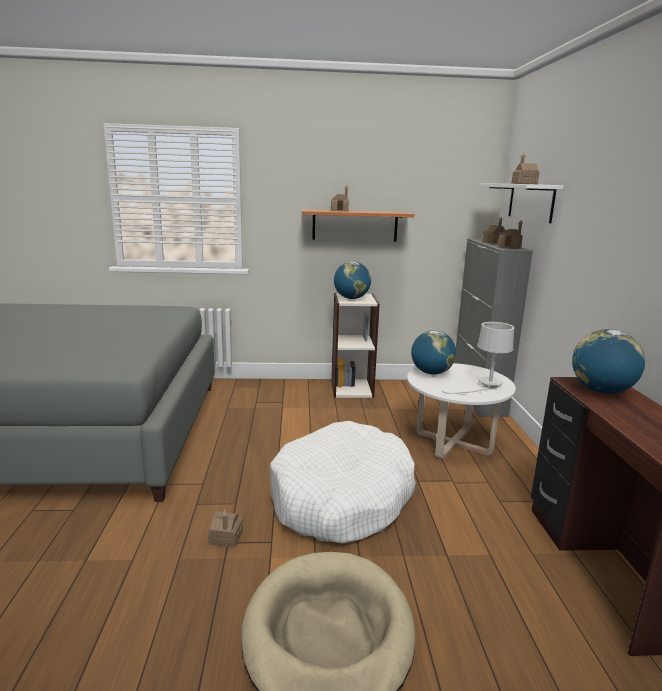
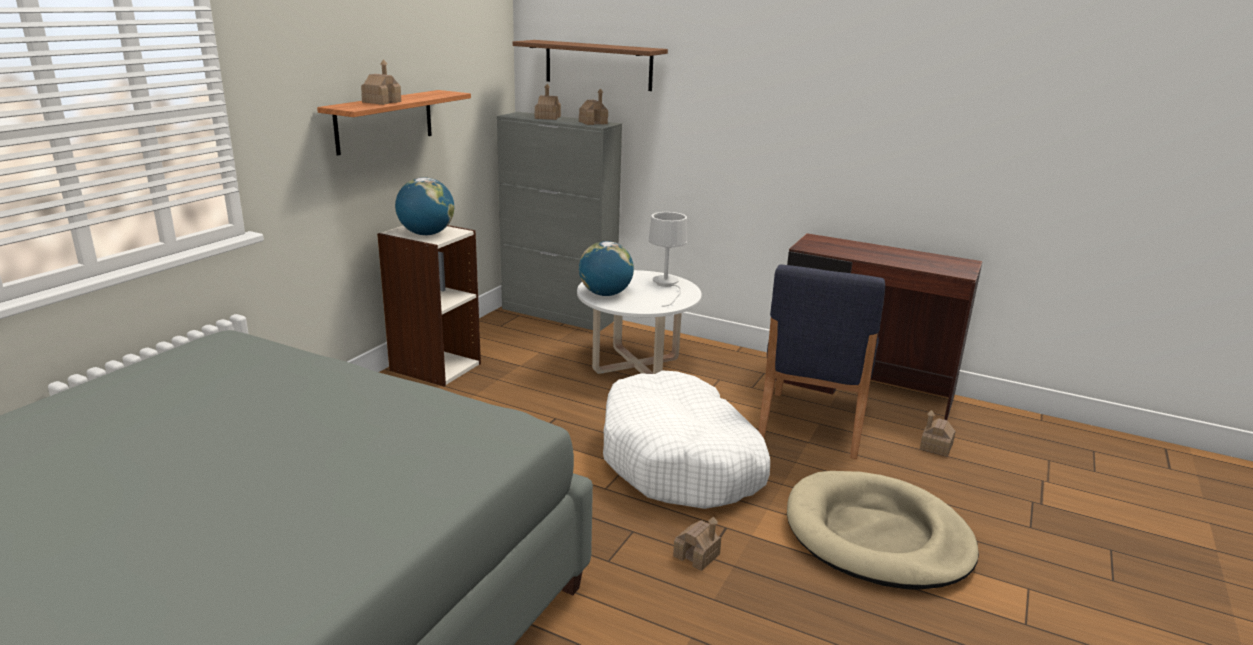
camera: 60 degrees left, 5 degrees up
white shelf [479,183,564,223] -> brown shelf [513,40,668,91]
toy house [511,153,539,184] -> toy house moved to [920,410,956,457]
globe [572,329,645,394] -> none
none -> blue chair [758,264,885,459]

